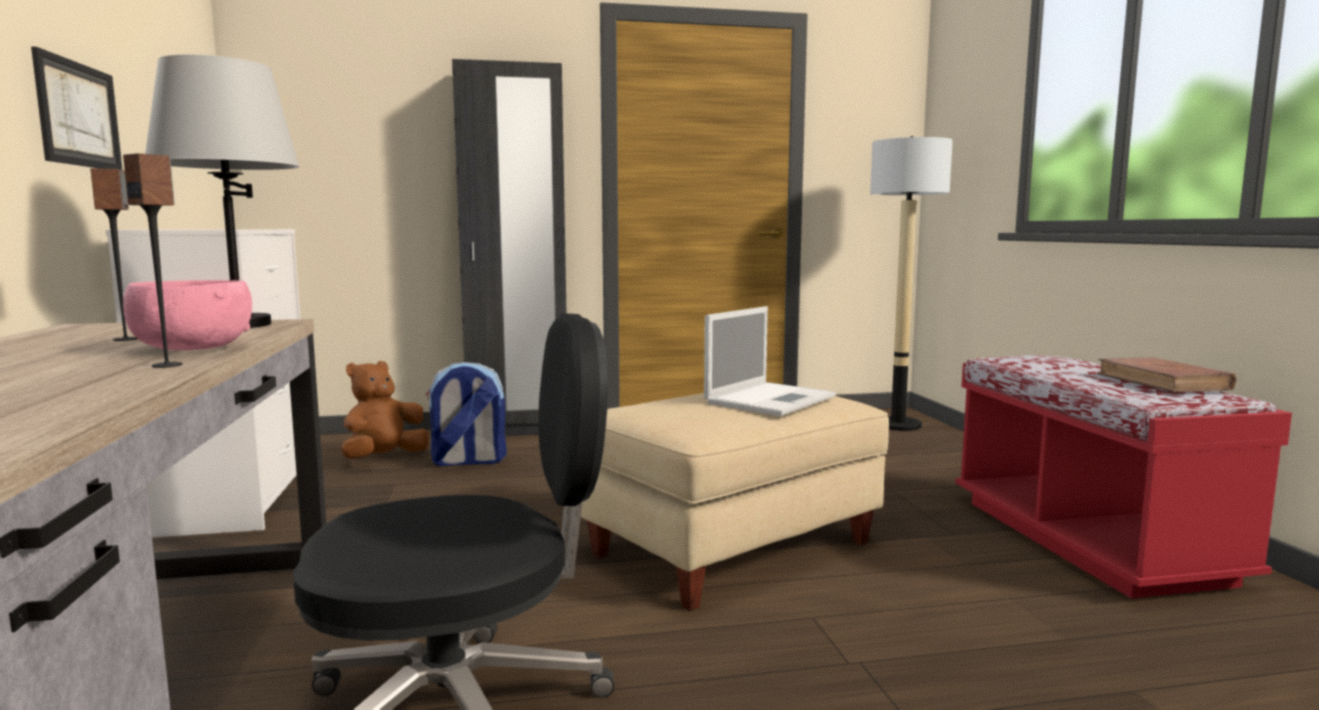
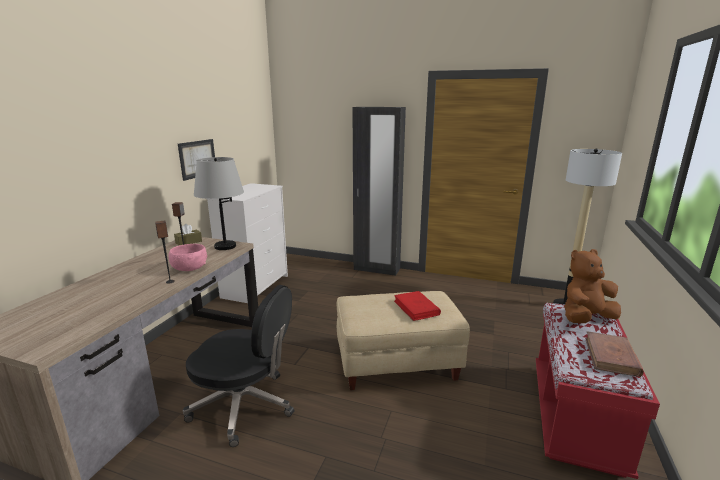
camera: 30 degrees right, 10 degrees up
brown plush toy [341,361,429,459] -> brown plush toy moved to [564,249,621,323]
backpack [426,362,507,466] -> none
laptop [704,306,836,416] -> red book [394,291,441,321]
none -> brown tissue box [174,224,202,246]

